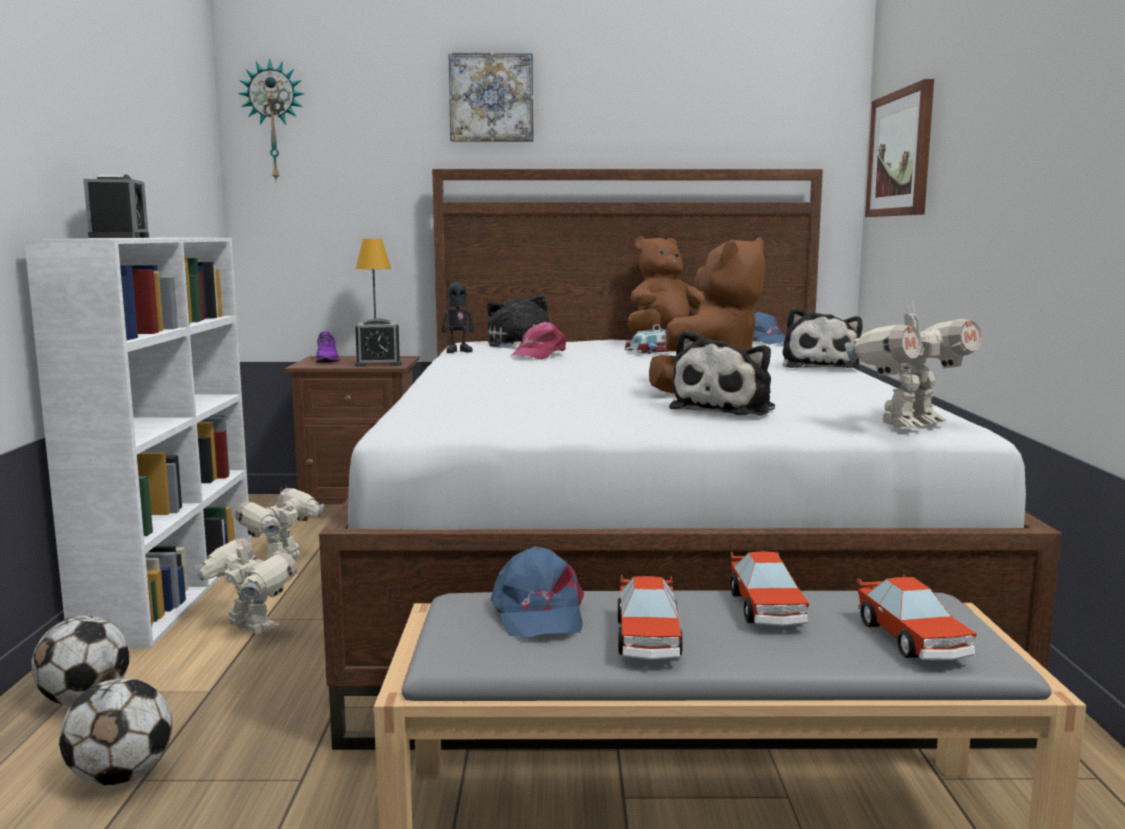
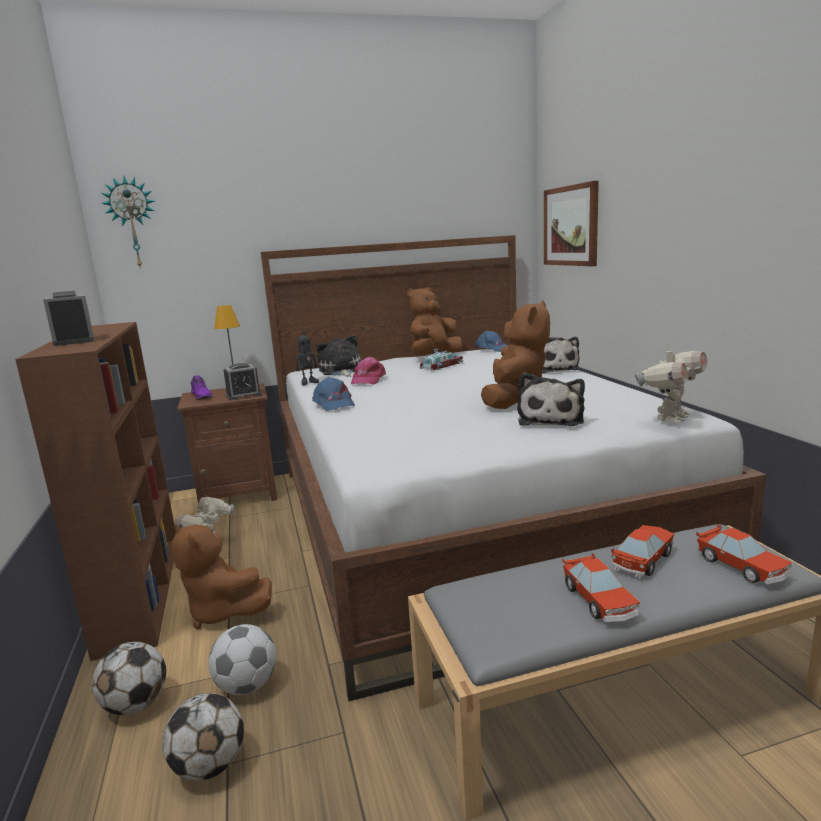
camera: 15 degrees left, 5 degrees up
white bookcase [24,238,252,648] -> brown bookcase [15,322,176,661]
toy robot [195,538,297,634] -> brown plush toy [171,524,272,629]
picture [448,53,533,142] -> none
blue cap [491,546,584,637] -> blue cap moved to [312,377,355,411]
toy car [730,551,809,626] -> toy car turned 120 degrees counterclockwise [611,525,674,578]
none -> football [209,624,276,695]

